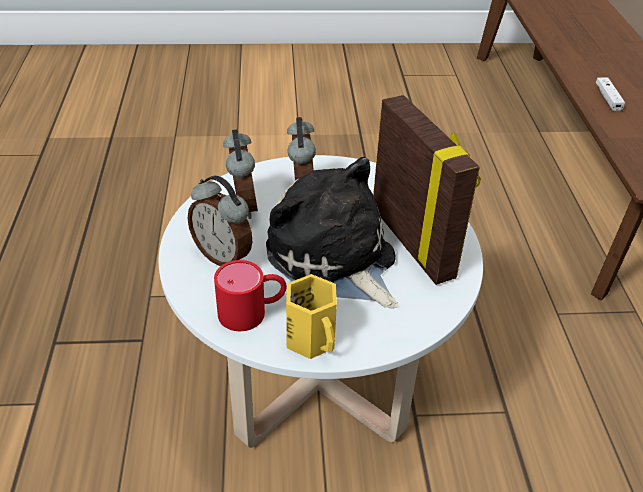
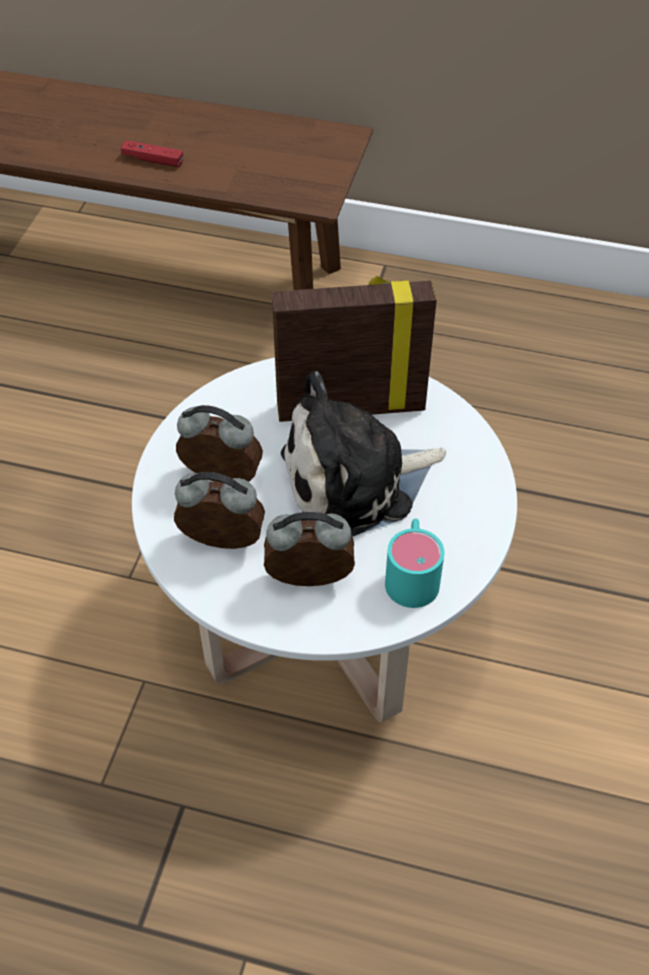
camera: 70 degrees left, 10 degrees up
alarm clock [188,175,252,266] -> alarm clock turned 150 degrees counterclockwise [264,512,355,586]
red mug [214,260,287,331] -> turquoise mug [385,519,444,608]
yellow mug [286,274,337,359] -> none
white game controller [596,78,625,111] -> red game controller [121,140,183,167]

